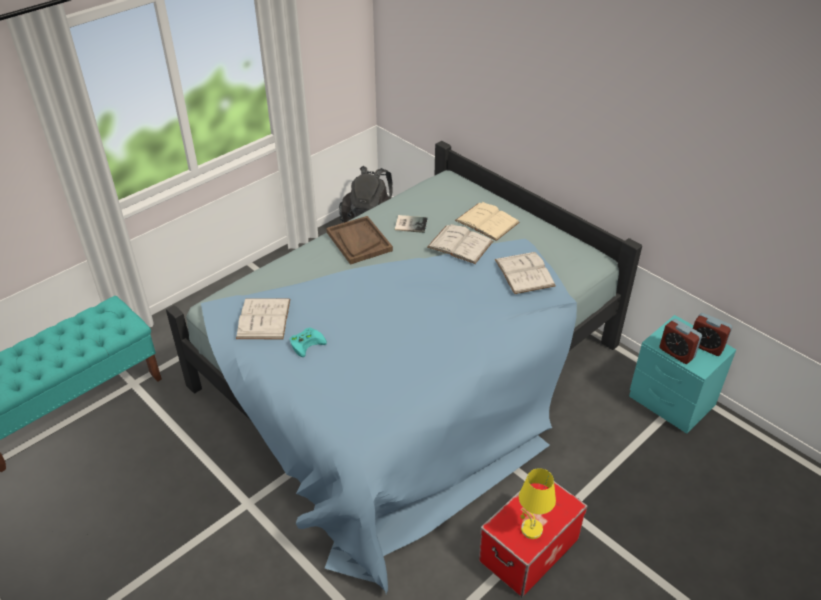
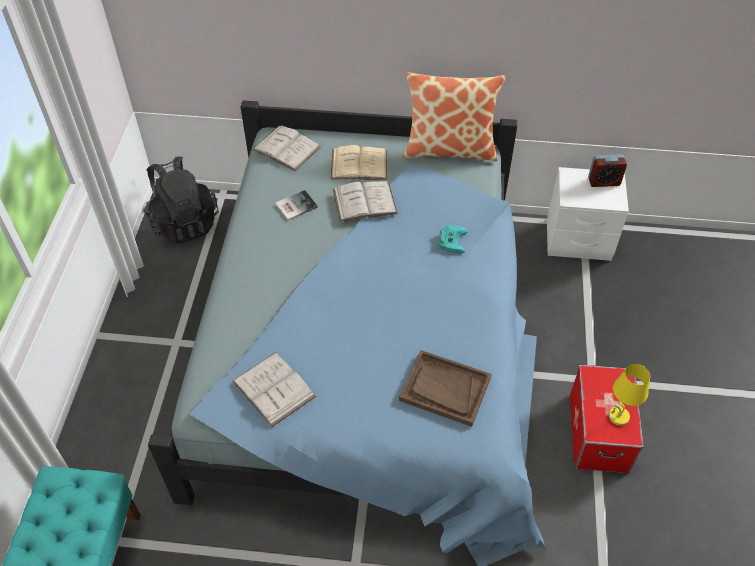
camera: 40 degrees left, 10 degrees up
turquoise game controller [290,328,327,357] -> turquoise game controller moved to [438,225,467,253]
brown tray [326,216,393,265] -> brown tray moved to [399,350,492,427]
white book [495,252,556,294] -> white book moved to [252,126,321,171]
turquoise nightstand [629,315,736,434] -> white nightstand [547,167,629,261]
alarm clock [659,319,702,364] -> none
none -> pillow [403,72,506,161]

